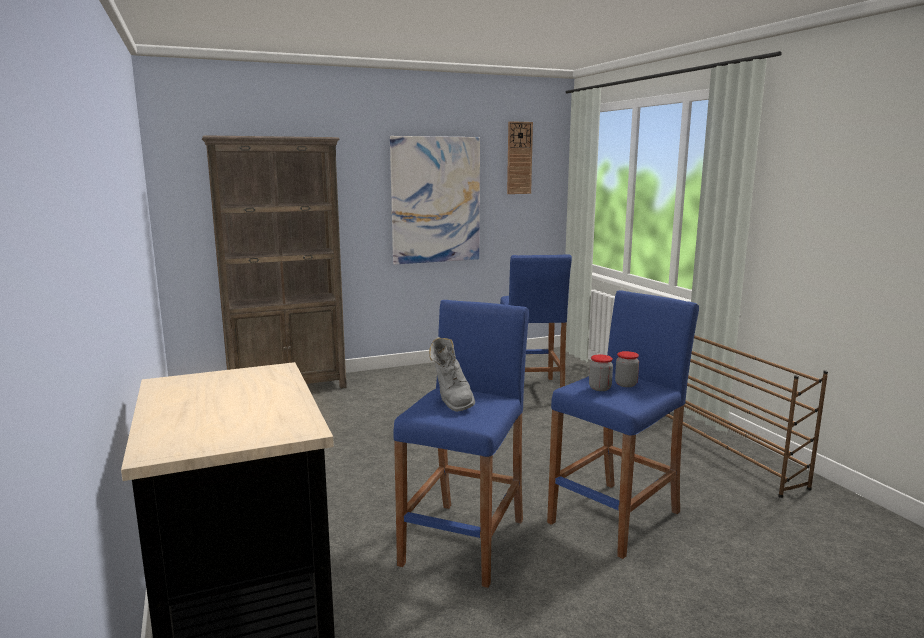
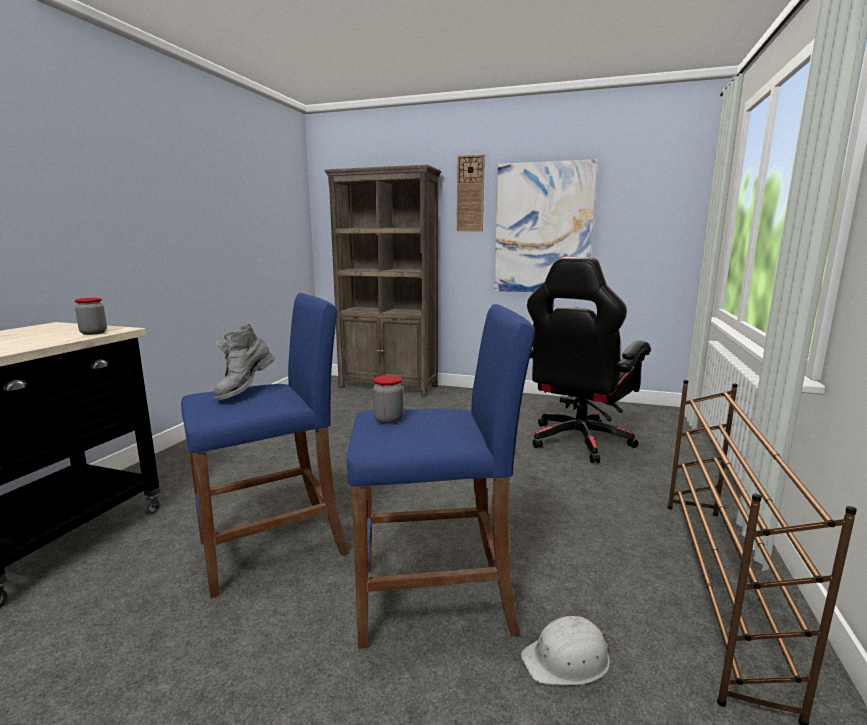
camera: 40 degrees right, 0 degrees up
blue stool [500,254,572,388] -> black office chair [527,257,651,463]
wall clock [507,121,533,194] -> wall clock moved to [457,155,485,231]
jar [615,351,639,387] -> jar moved to [75,298,107,335]
none -> white hard hat [521,616,610,686]

